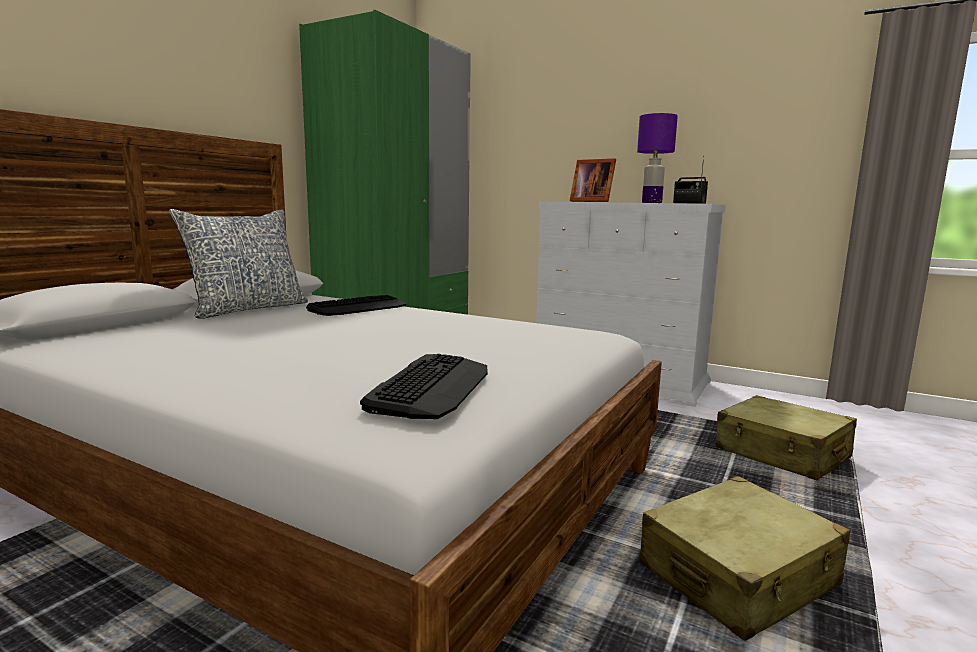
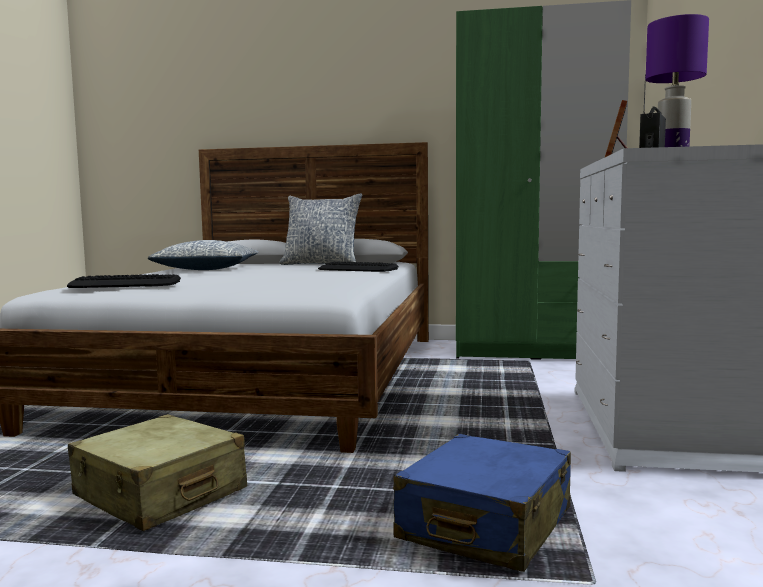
camera: 70 degrees right, 5 degrees down
beige suitcase [716,395,857,480] -> blue suitcase [393,434,571,572]
none -> pillow [148,240,258,270]

